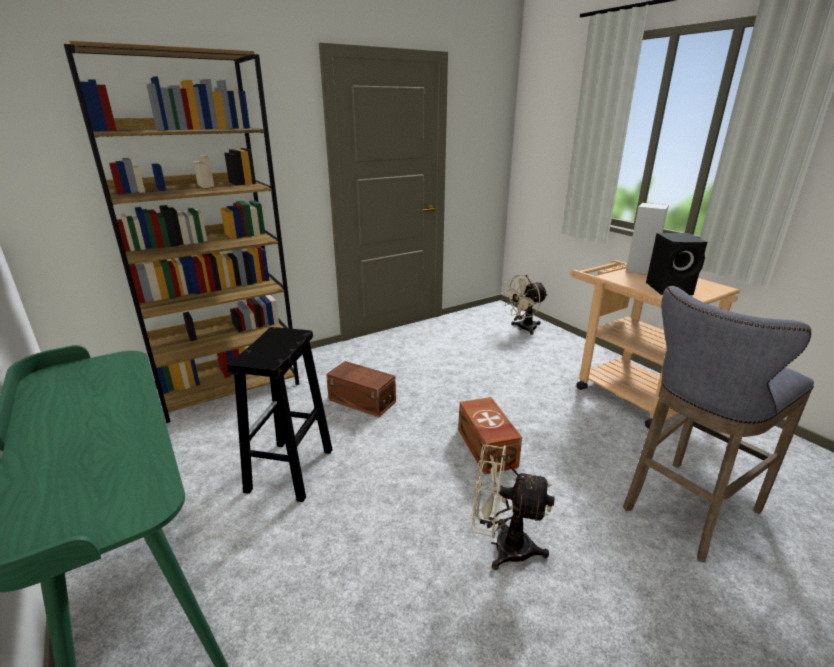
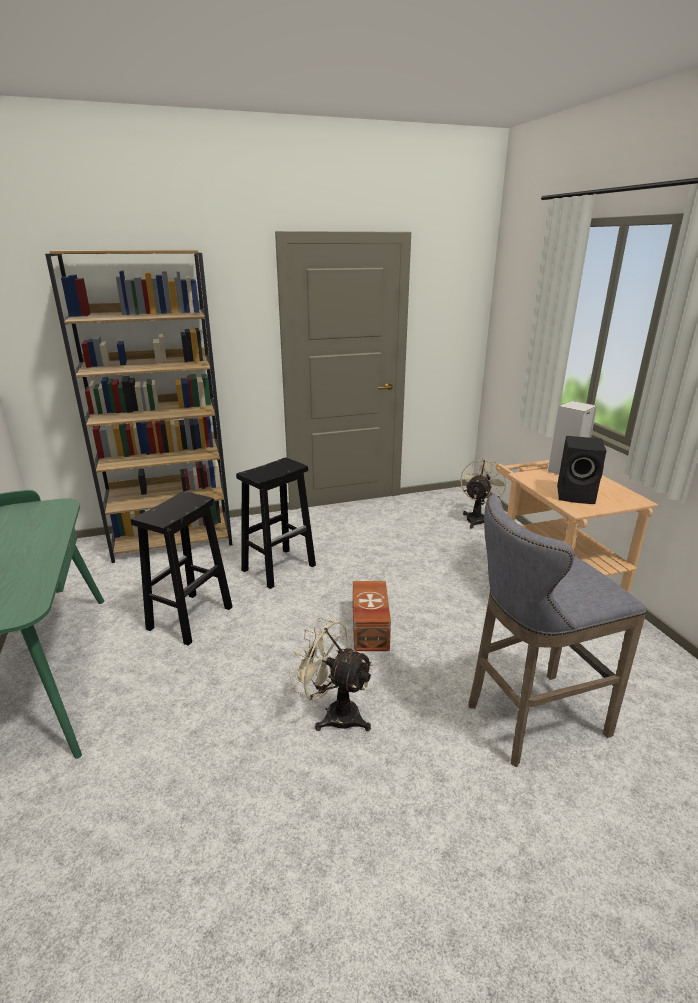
camera: 15 degrees right, 0 degrees up
brown storage box [326,361,396,417] -> black stool [236,457,316,589]
beige fan [502,274,548,335] -> beige fan turned 135 degrees clockwise [460,457,507,529]

